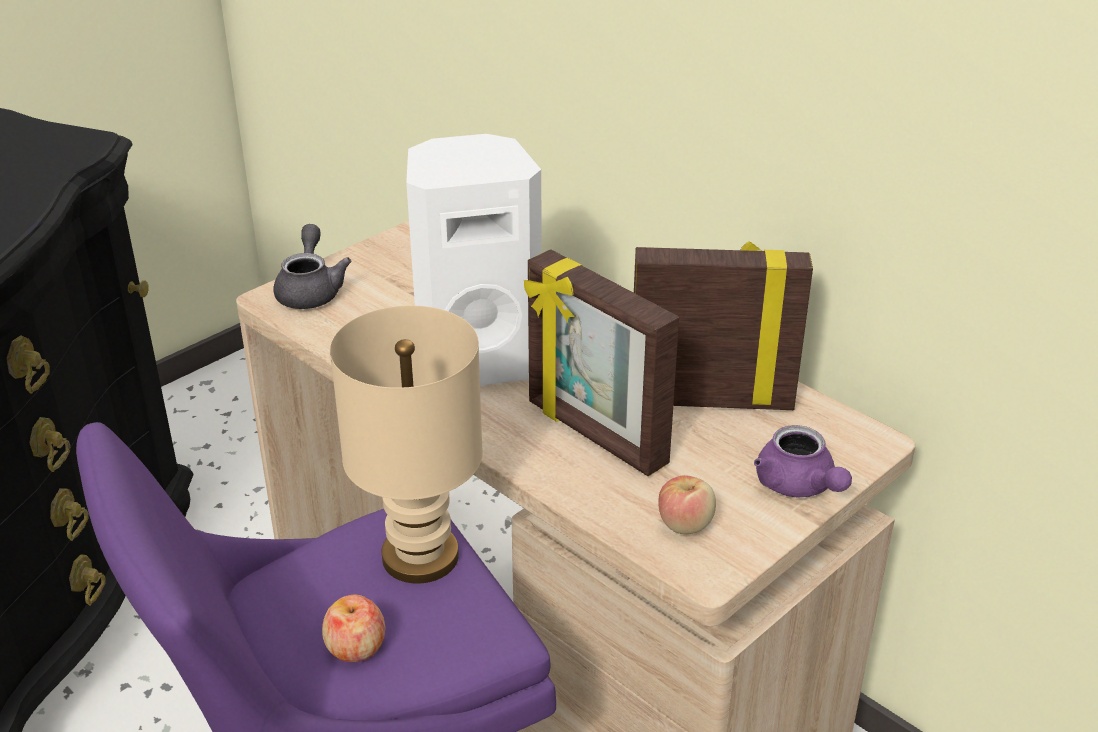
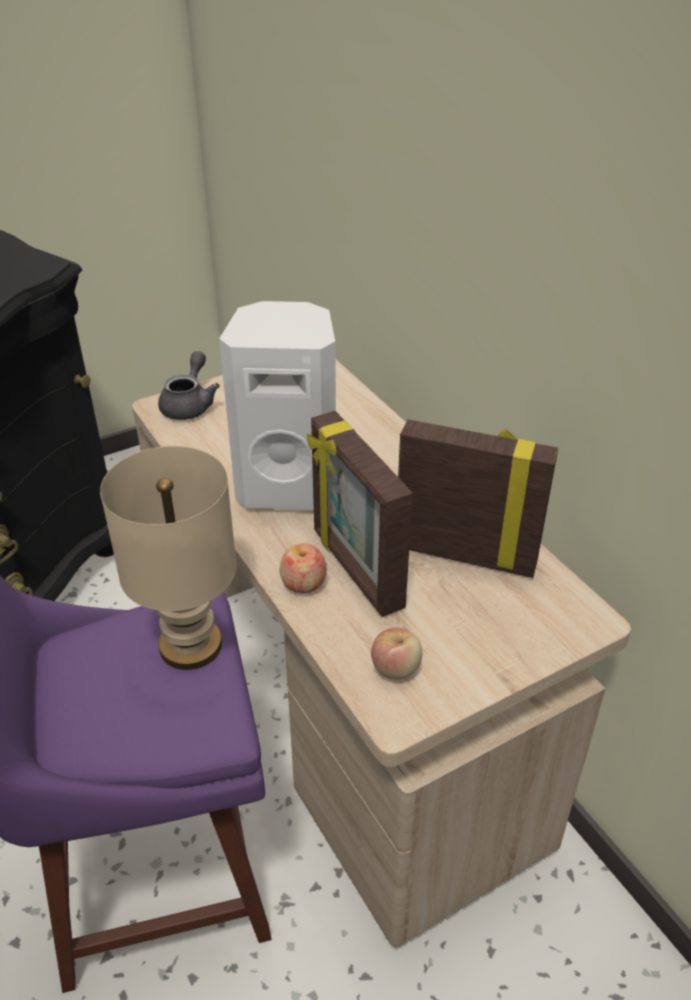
camera: 15 degrees right, 5 degrees up
apple [322,595,385,662] -> apple moved to [280,543,327,594]
purple teapot [754,425,852,498] -> none

